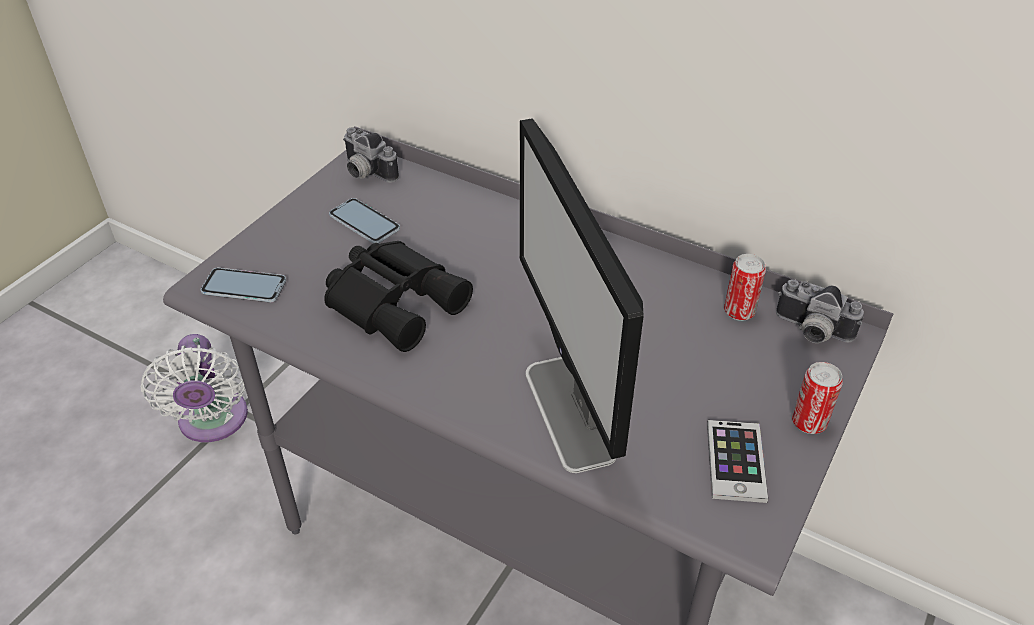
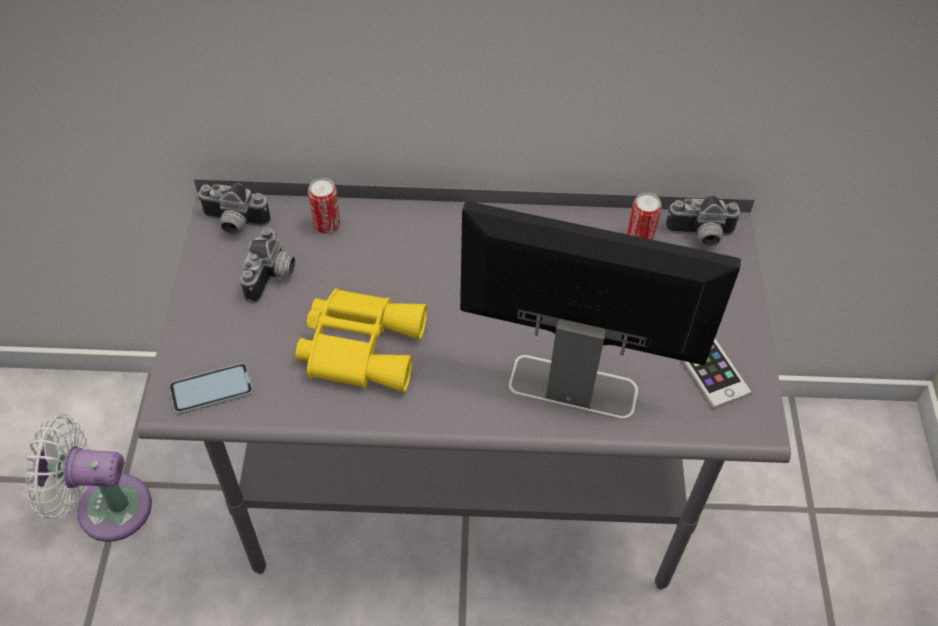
camera: 30 degrees left, 10 degrees up
white fan [141,334,248,442] -> white fan turned 135 degrees clockwise [25,414,152,542]
black binoculars [324,241,473,352] -> yellow binoculars [295,288,427,392]
phone [329,198,400,243] -> camera [240,227,295,303]
monitor [519,118,644,473] -> monitor turned 150 degrees clockwise [460,201,741,420]
can [792,362,843,434] -> can moved to [308,178,340,234]

